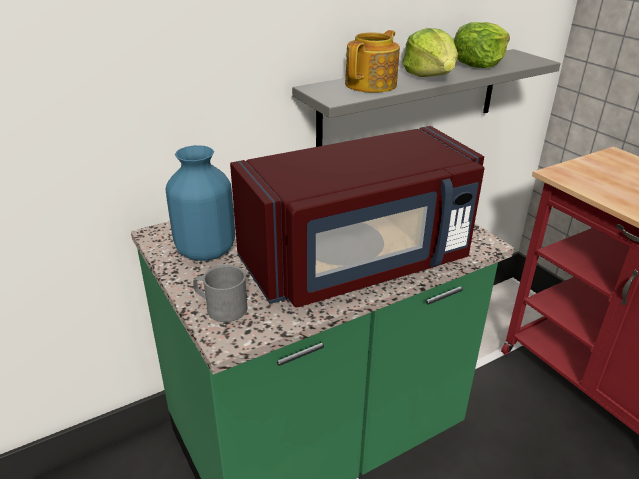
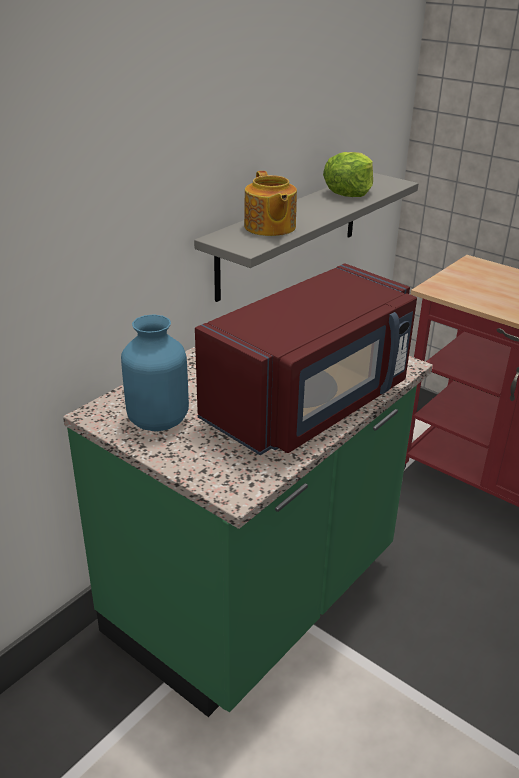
camera: 20 degrees left, 0 degrees up
grey mug [193,265,247,322] -> none
teapot [345,30,400,93] -> teapot turned 150 degrees clockwise [244,171,297,236]
lettuce [402,28,458,77] -> none

